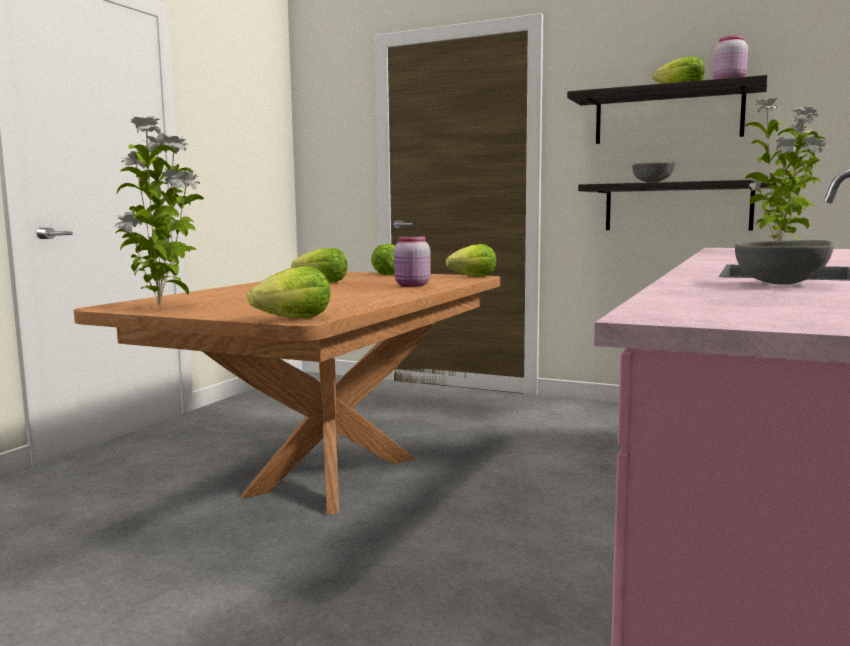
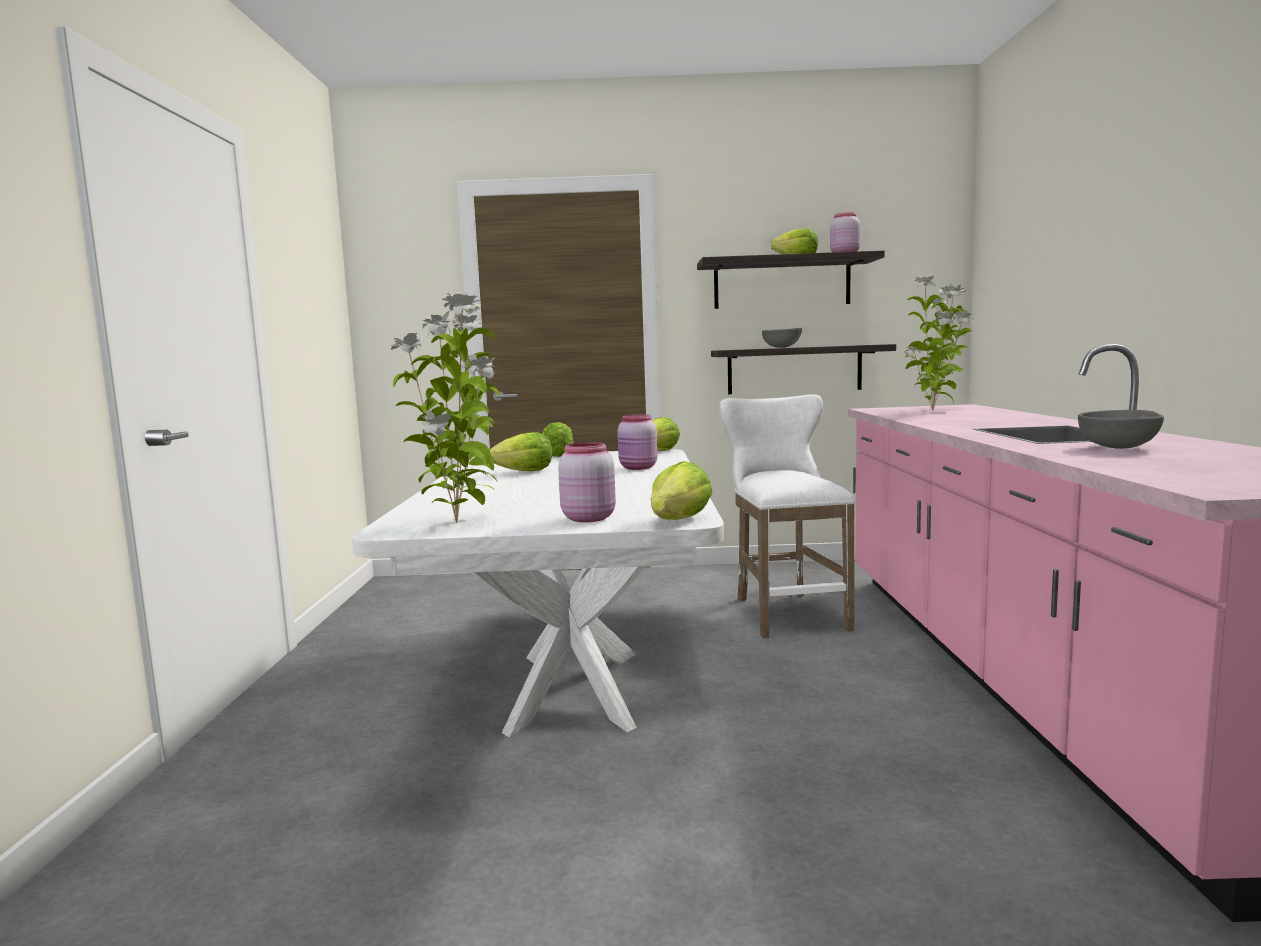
camera: 25 degrees left, 0 degrees up
brown dining table [74,272,500,515] -> white dining table [352,449,724,737]
none -> pink jar [558,442,616,522]
none -> white stool [719,394,855,638]

